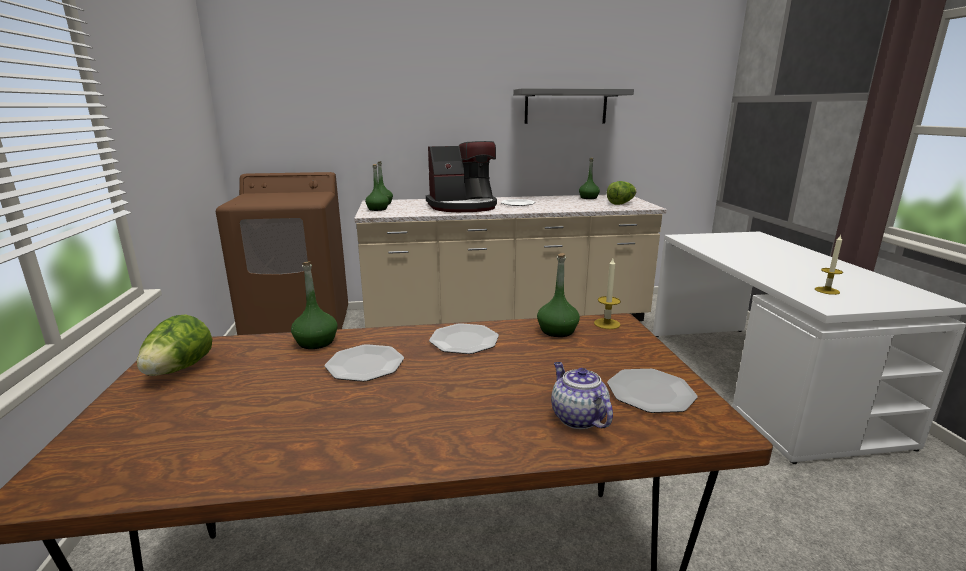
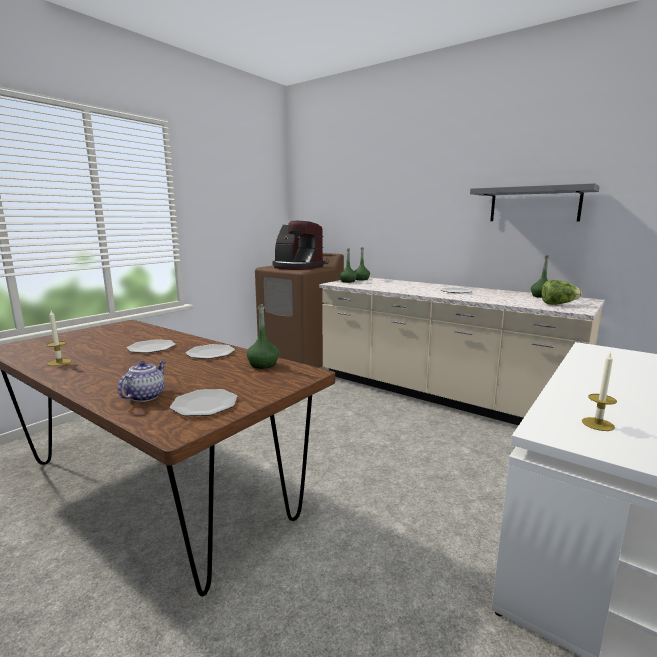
camera: 45 degrees right, 5 degrees down
lettuce [137,314,212,376] -> none
green bottle [291,261,337,349] -> none
coffee machine [426,141,497,212] -> coffee machine moved to [272,221,325,270]
candle [594,258,621,329] -> candle moved to [46,310,71,366]

